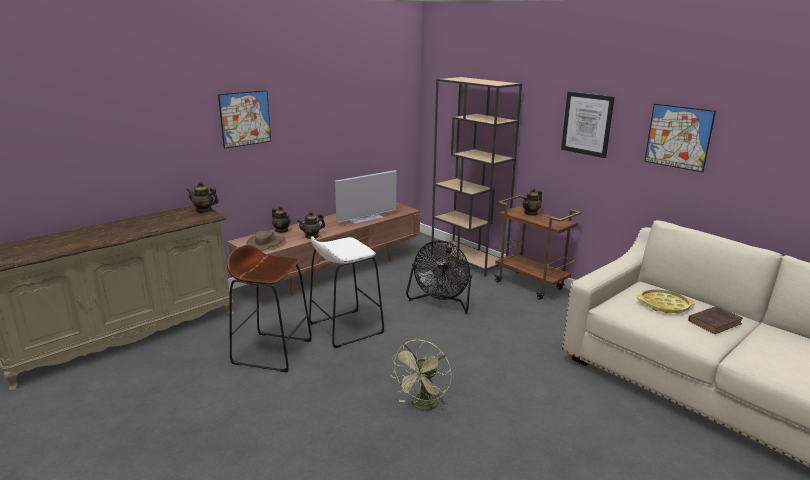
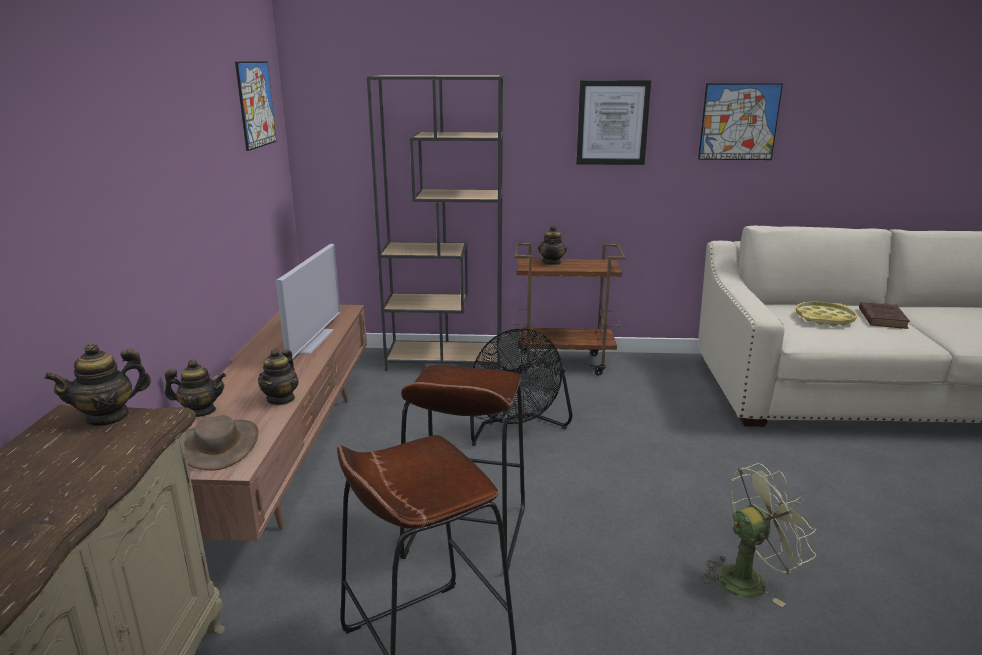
camera: 45 degrees left, 0 degrees up
picture [218,90,271,149] -> picture moved to [235,61,277,151]
white stool [309,236,384,348] -> brown stool [400,365,525,572]
green fan [390,340,452,412] -> green fan turned 90 degrees counterclockwise [702,463,816,607]

